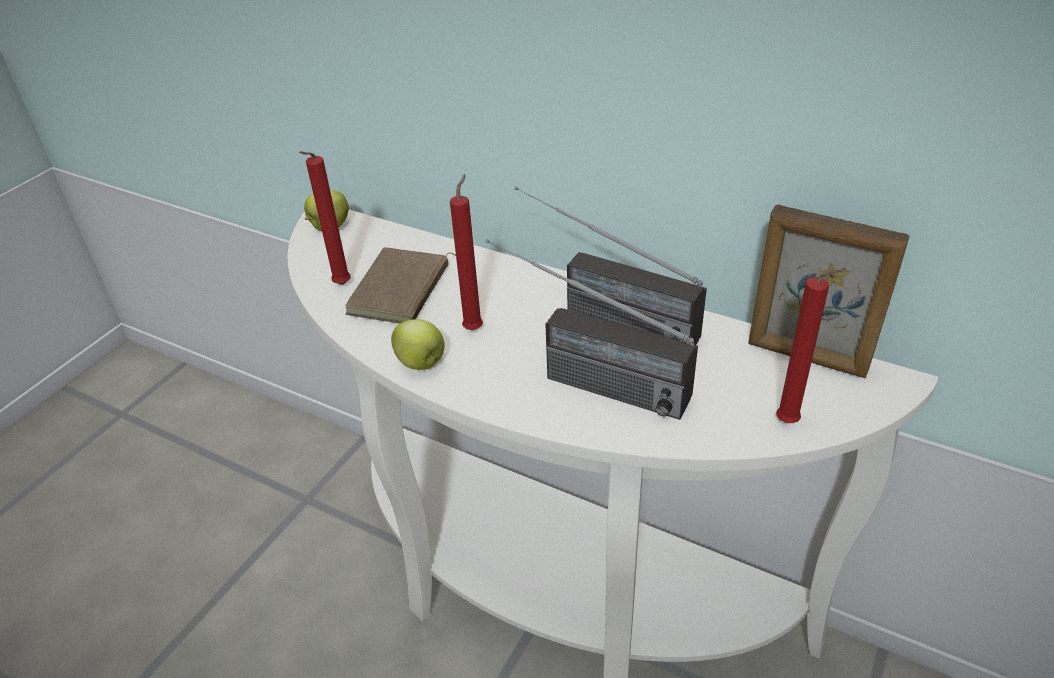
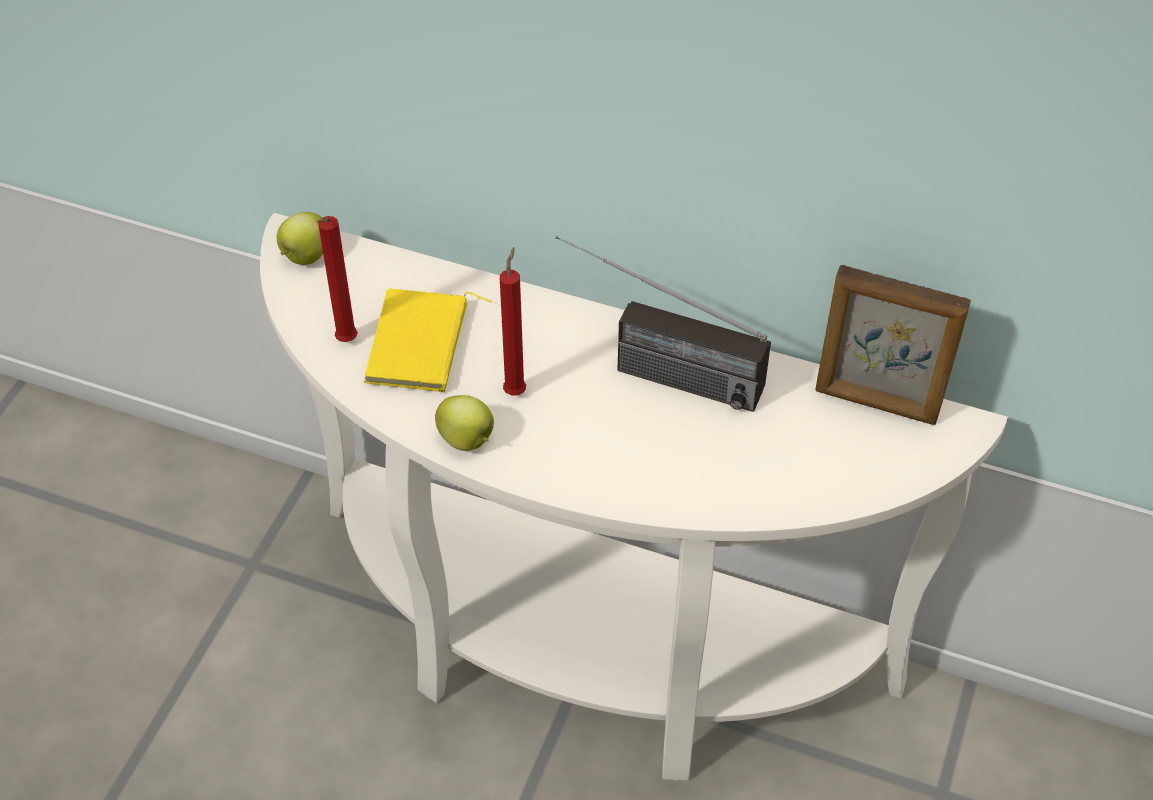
camera: 10 degrees left, 10 degrees up
brown book [345,247,456,324] -> yellow book [364,289,492,392]
radio [486,239,698,420] -> none
red candle [776,268,846,423] -> none

